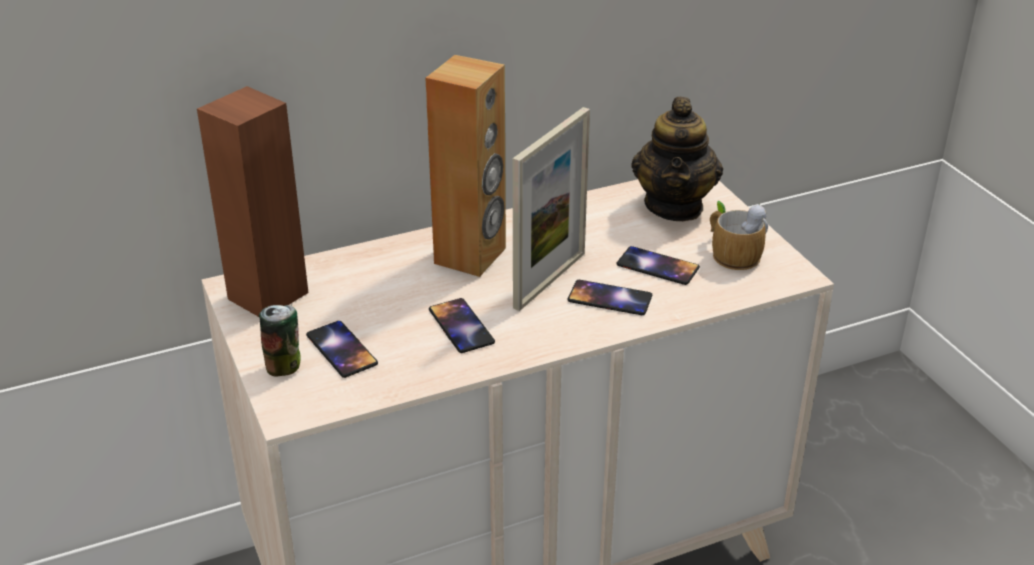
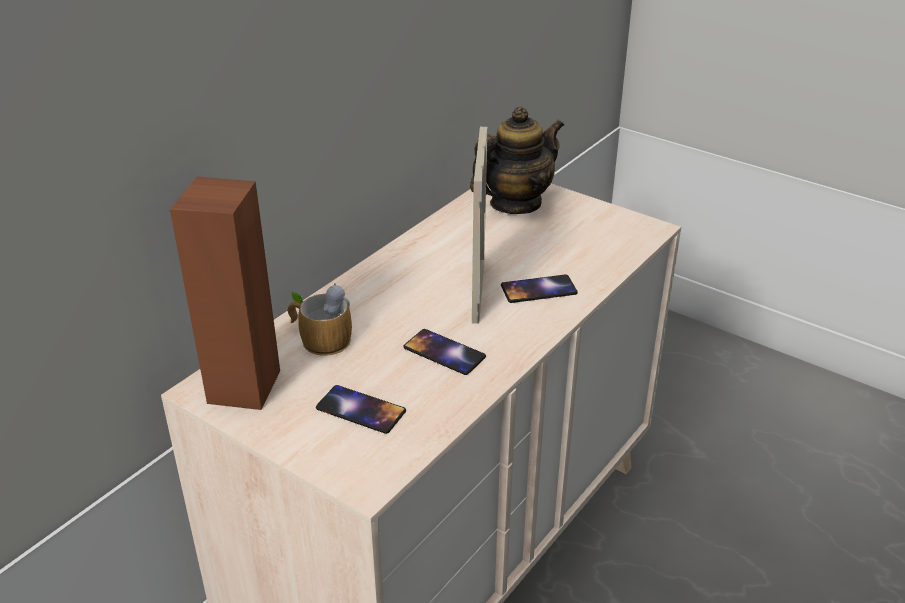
camera: 30 degrees left, 0 degrees up
can [259,305,301,377] -> none
brown speaker [426,55,506,277] -> none
phone [616,246,700,285] -> none
teapot [631,97,723,221] -> teapot turned 105 degrees counterclockwise [470,106,564,214]
mug [710,201,768,270] -> mug moved to [287,284,352,356]

